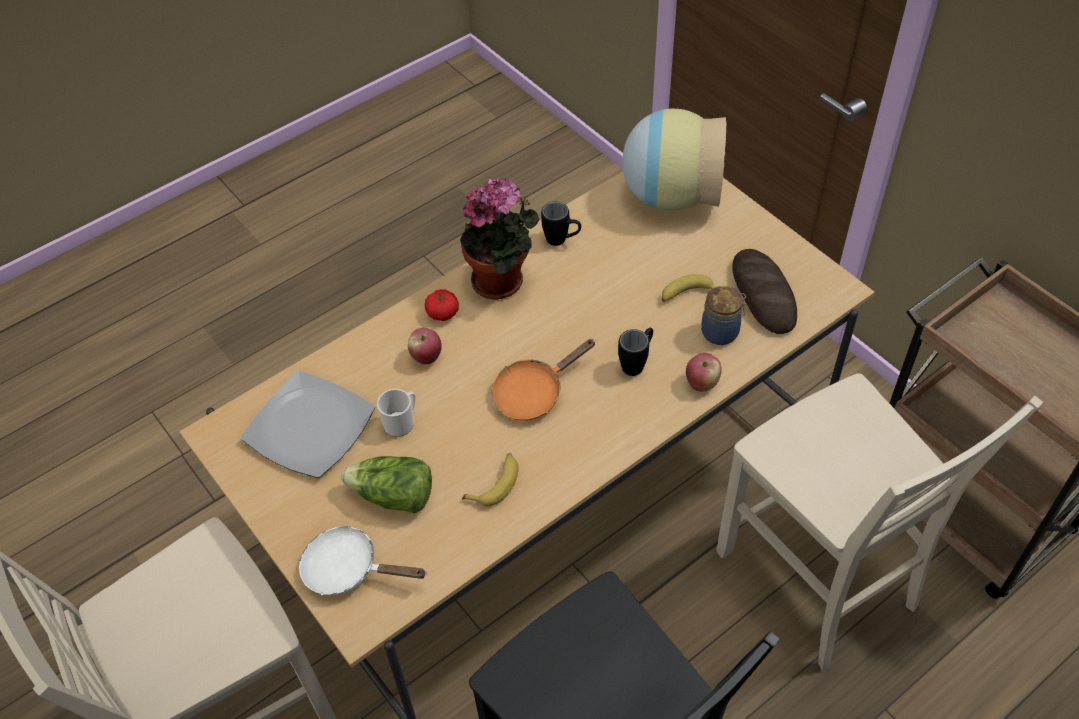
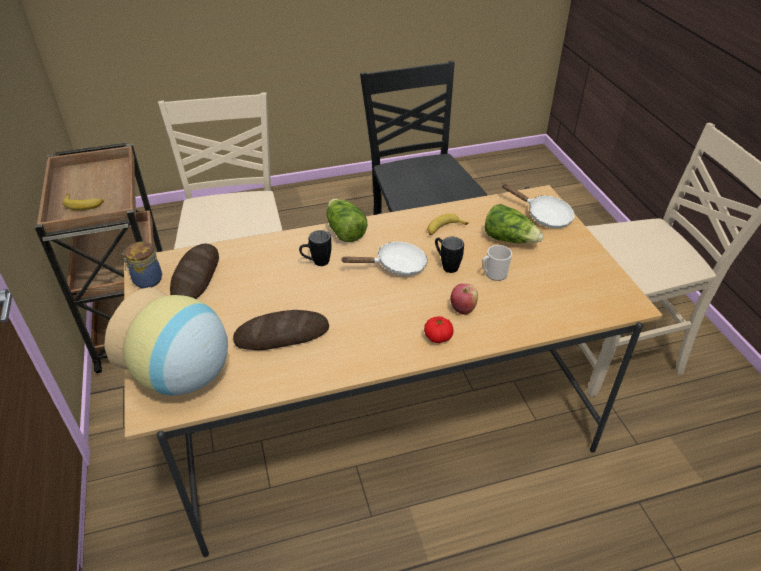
camera: 160 degrees left, 10 degrees down
plate [241,370,375,478] -> none
potted plant [460,177,540,300] -> none
orange frying pan [492,339,596,421] -> white frying pan [341,241,427,276]
black mug [541,201,581,246] -> black mug moved to [435,237,464,273]
banana [661,274,715,302] -> banana moved to [63,194,104,210]
apple [686,353,722,392] -> none
jar [701,286,746,345] -> jar moved to [121,242,162,288]
none -> bread [233,310,329,350]
none -> lettuce [327,199,367,242]

